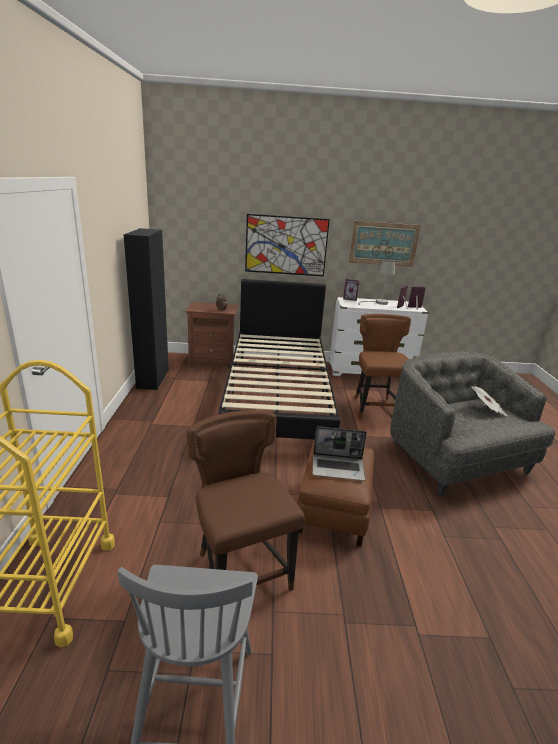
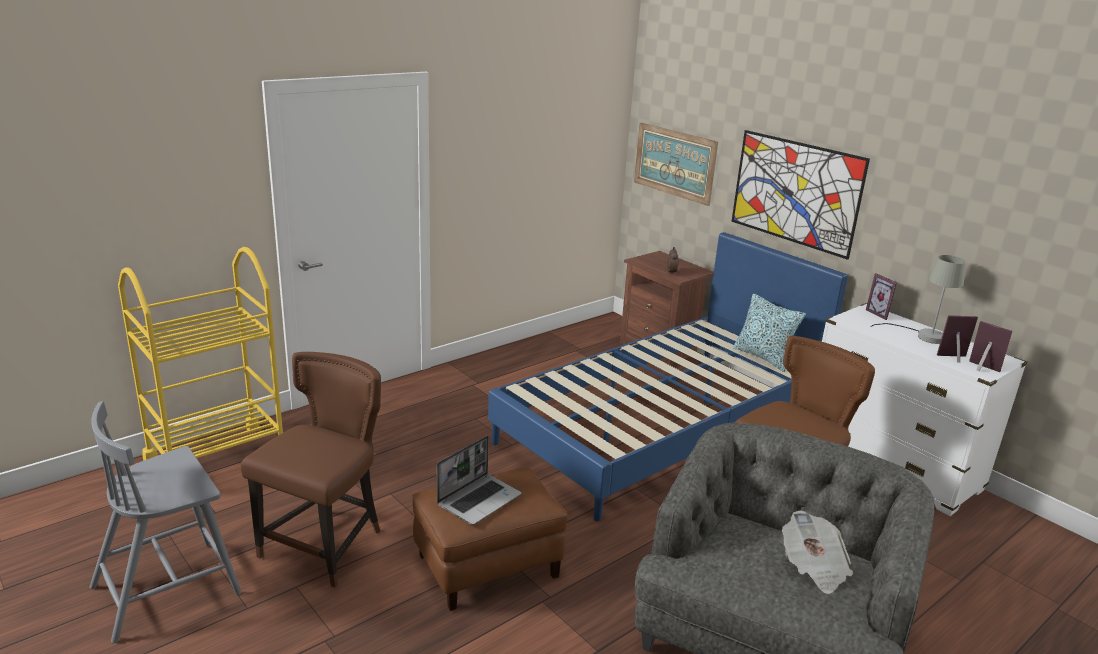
camera: 50 degrees right, 0 degrees up
black cabinet [124,228,169,390] -> none
black bed [218,279,340,439] -> blue bed [488,232,848,521]
laptop [312,426,367,481] -> laptop turned 105 degrees counterclockwise [437,435,522,525]
picture [349,221,421,267] -> picture moved to [634,122,718,206]
none -> pillow [733,294,806,372]

